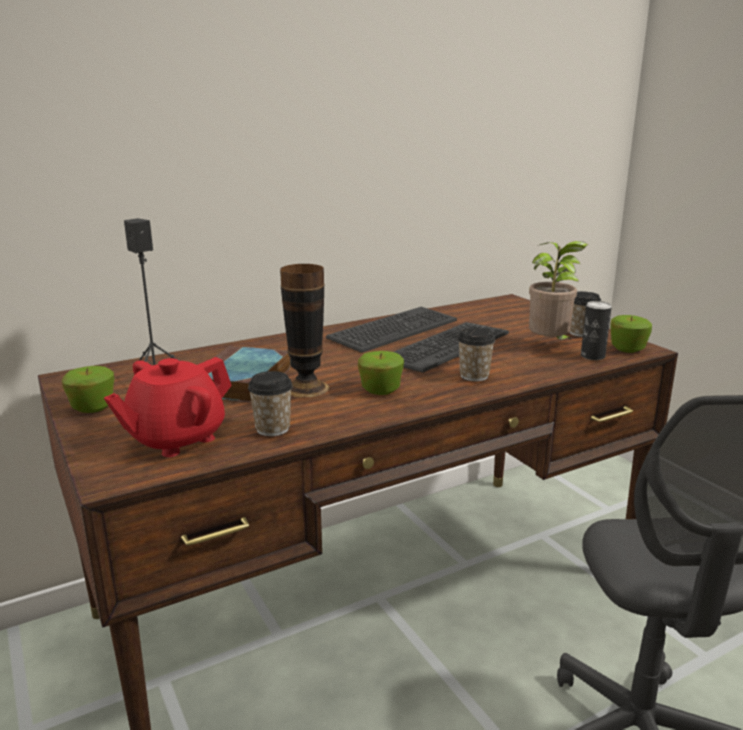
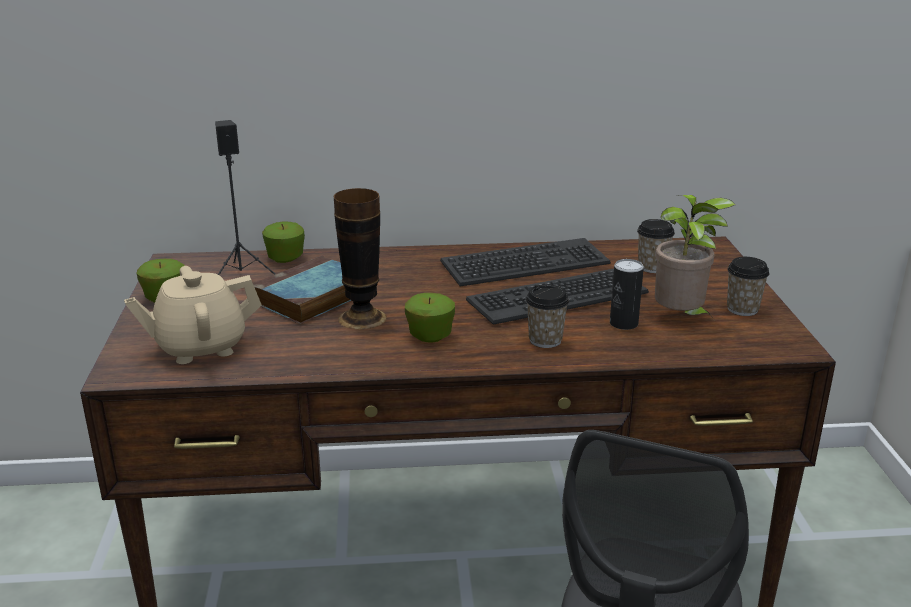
camera: 25 degrees right, 5 degrees up
red teapot [104,357,232,457] -> beige teapot [124,266,262,364]
cup [248,371,293,436] -> cup moved to [637,219,675,273]
can [581,301,612,360] -> can moved to [610,259,644,330]
apple [610,315,652,353] -> apple moved to [262,221,305,263]

